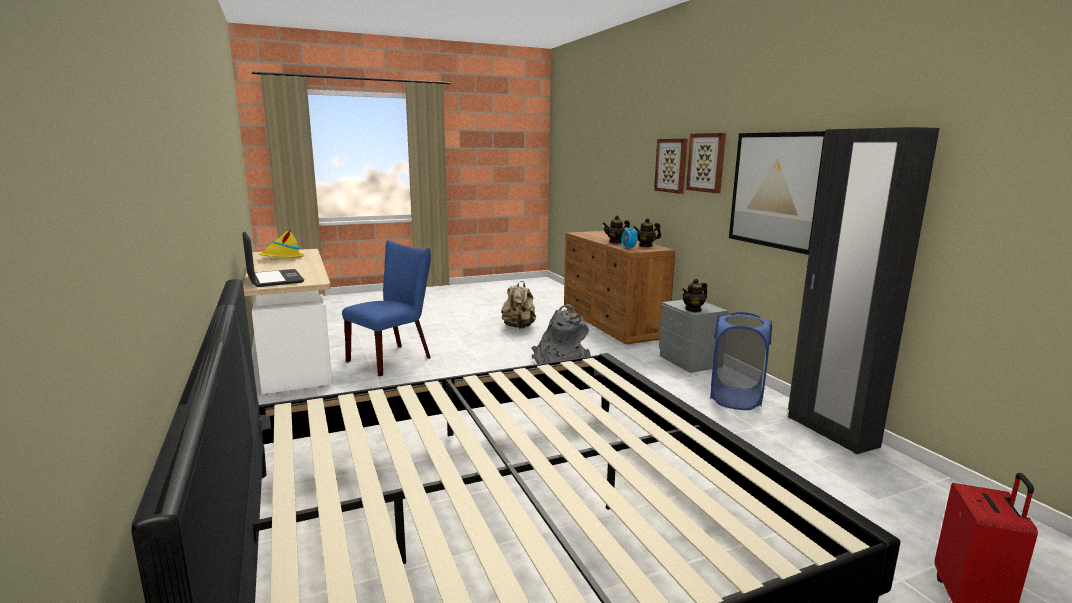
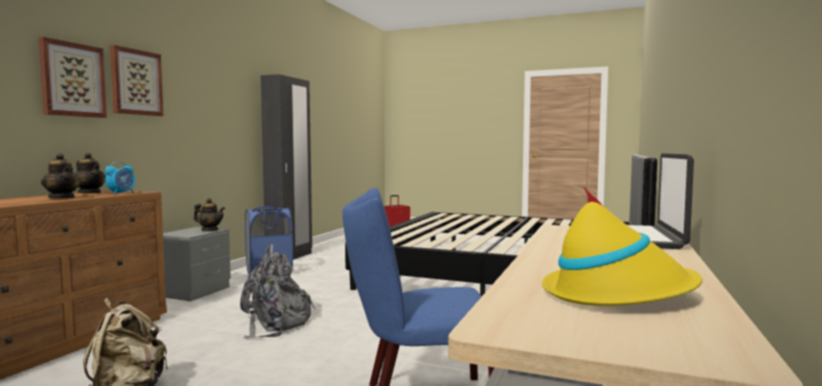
camera: 135 degrees left, 10 degrees down
picture [729,131,825,255] -> none

